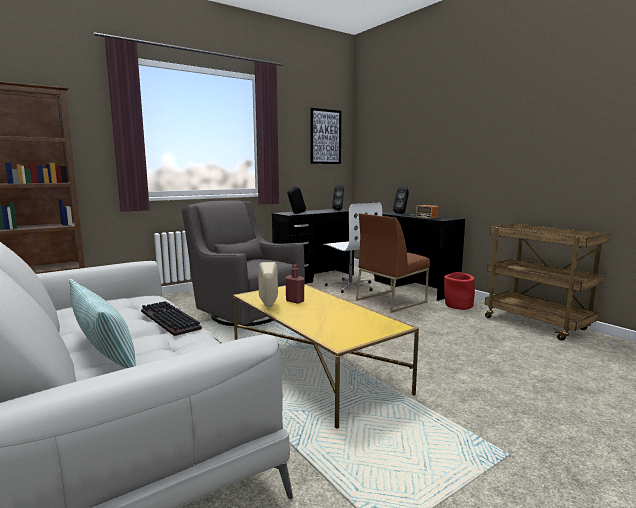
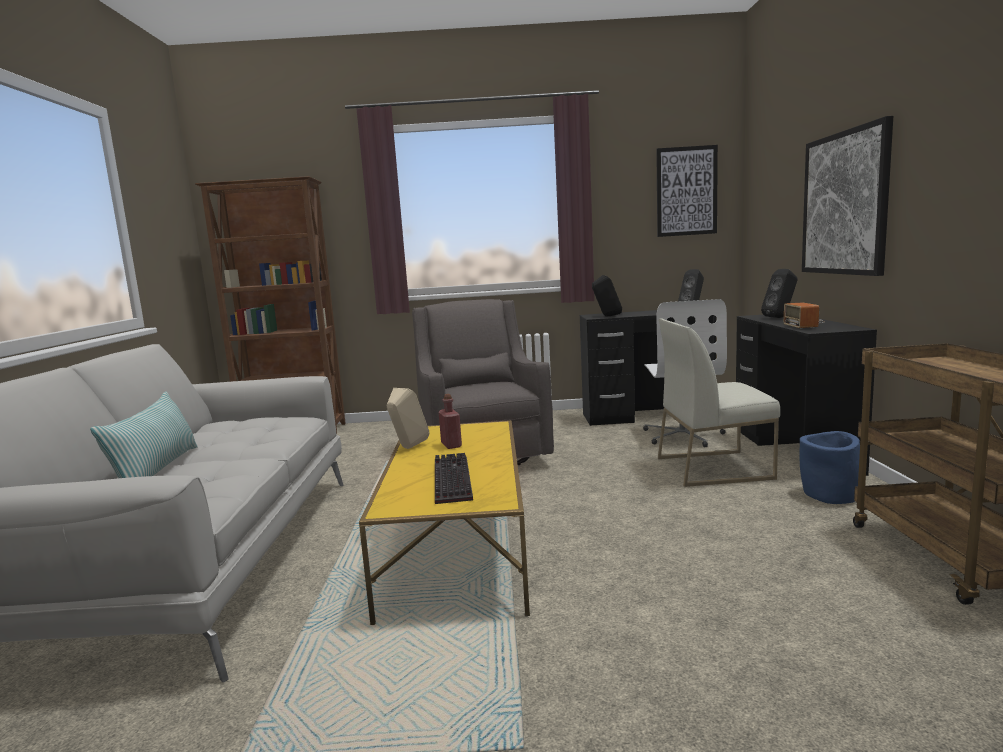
camera: 35 degrees right, 0 degrees up
keyboard [141,301,202,336] -> keyboard moved to [435,453,473,504]
brown chair [356,213,430,313] -> white chair [658,318,780,487]
red planter [444,272,475,310] -> blue planter [800,431,860,504]
none -> picture [802,116,893,276]

